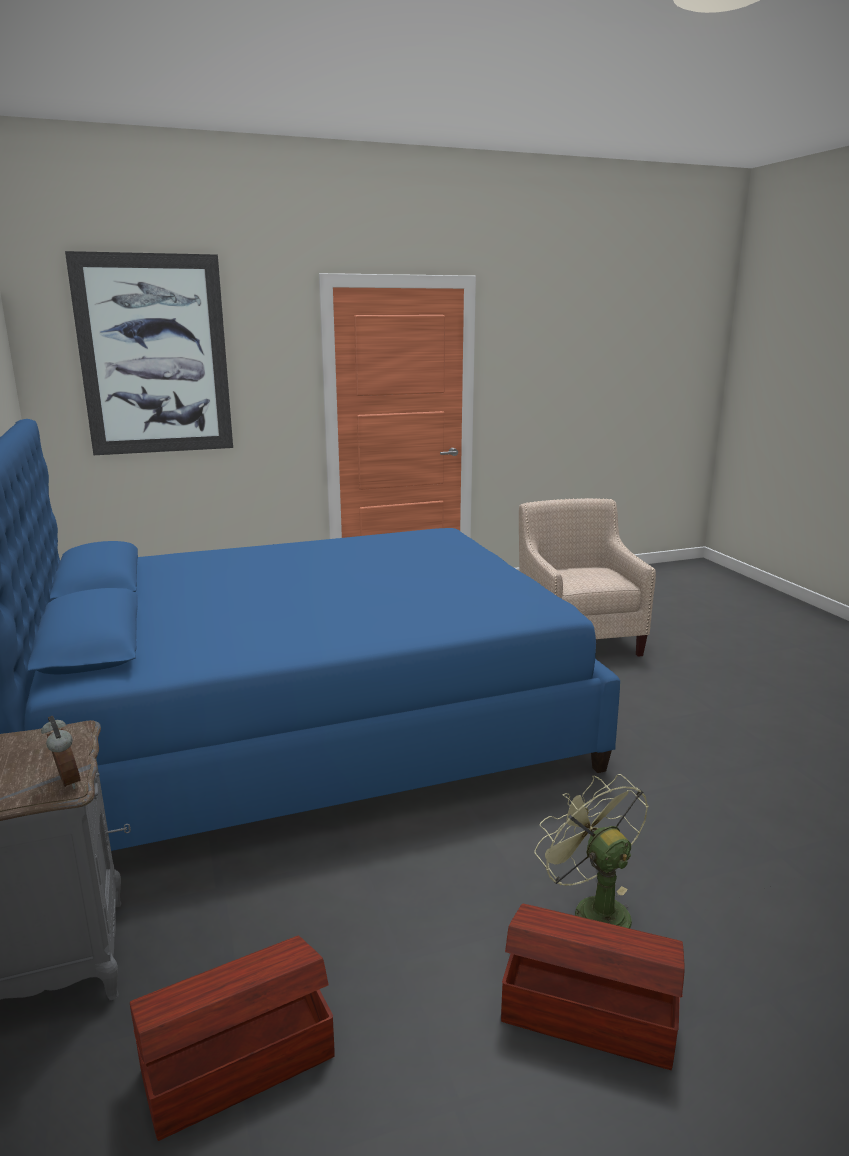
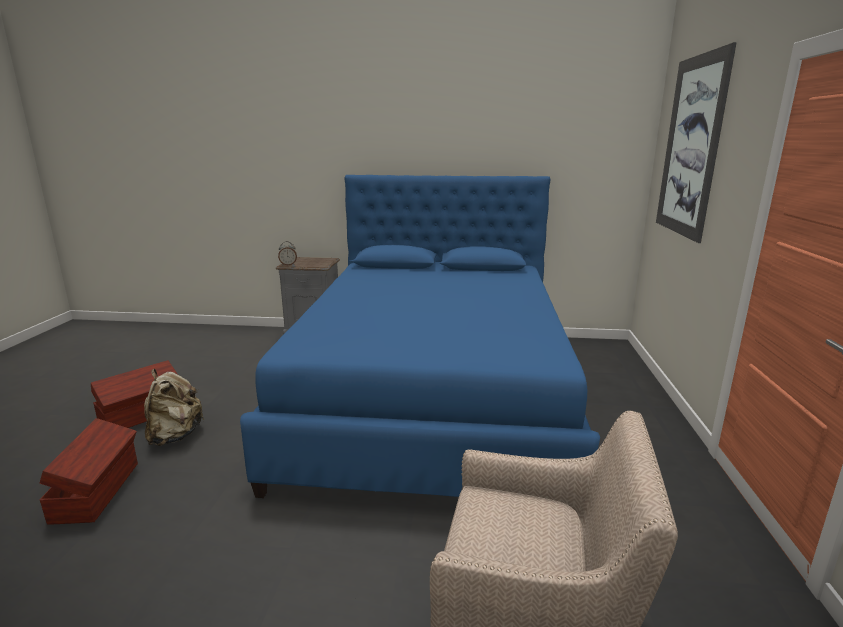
camera: 115 degrees right, 0 degrees up
brown storage box [130,936,335,1141] -> brown storage box moved to [40,418,138,525]
green fan [534,774,648,928] -> beige backpack [144,369,205,446]

